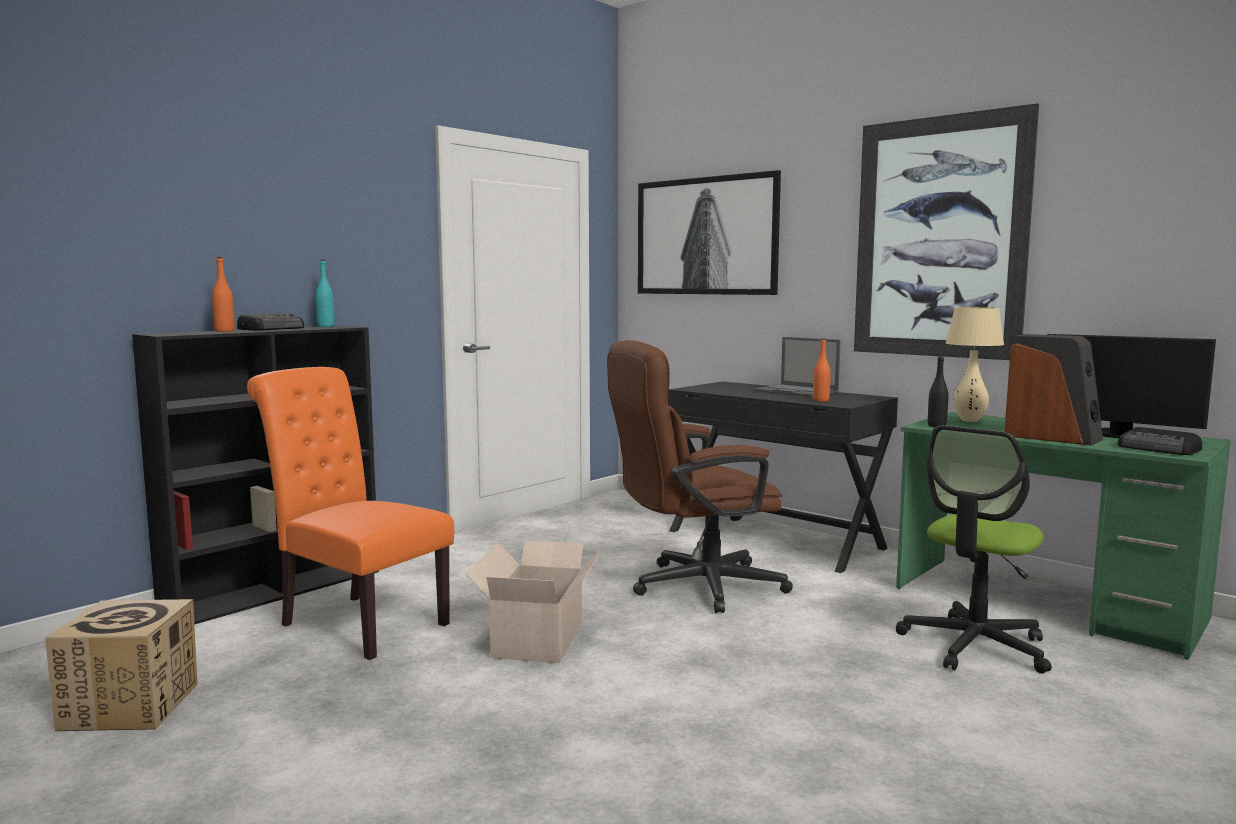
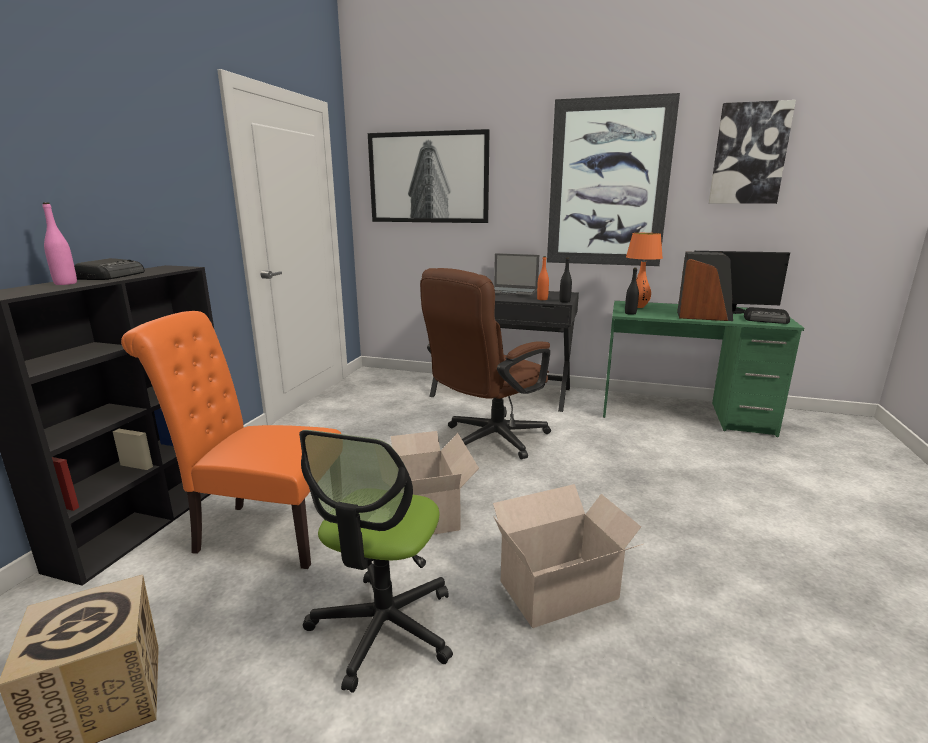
camera: 25 degrees left, 10 degrees up
orange bottle [212,257,235,332] -> pink bottle [43,202,77,285]
turquoise bottle [315,260,335,327] -> none
office chair [896,425,1052,674] -> office chair moved to [299,430,453,693]
beige table lamp [946,307,1004,422] -> orange table lamp [626,233,663,308]
none -> cardboard box [493,484,643,628]
none -> black bottle [560,257,572,303]
none -> picture [709,100,796,204]

